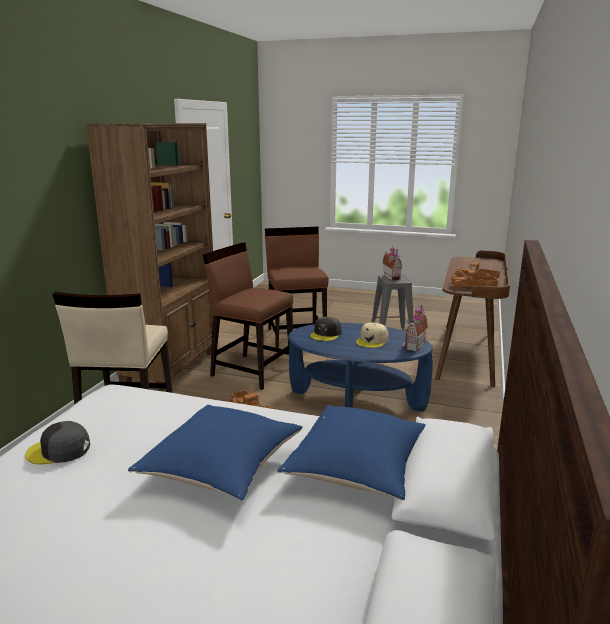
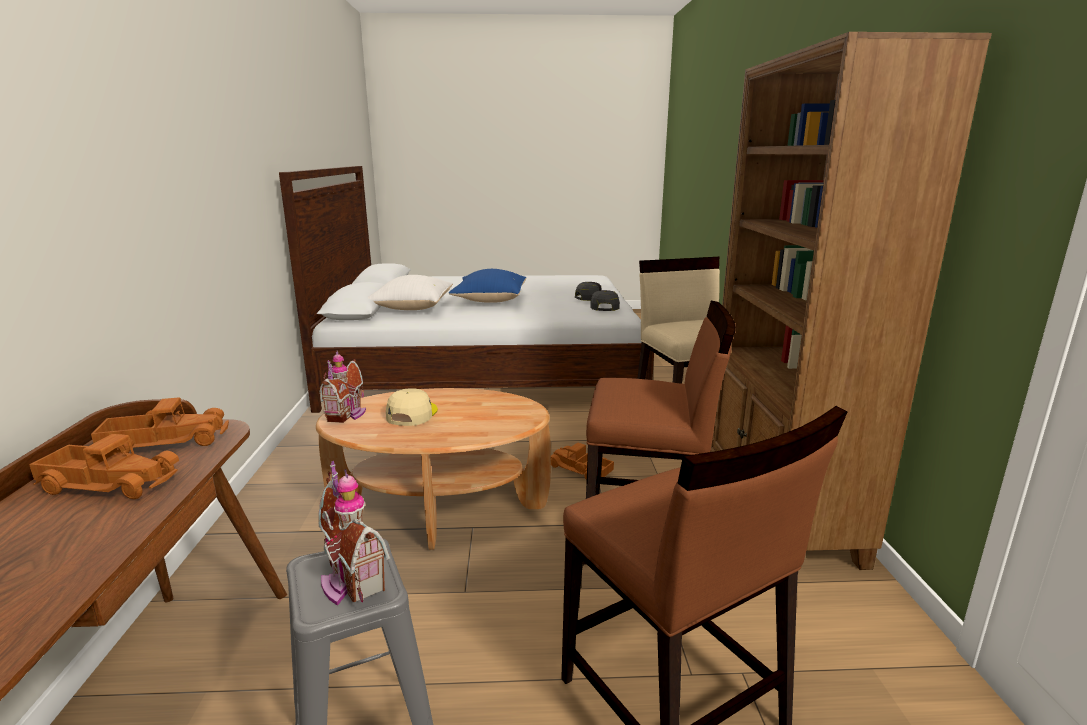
camera: 160 degrees right, 0 degrees up
blue pillow [277,405,426,501] -> white pillow [367,275,453,310]
blue coffee table [288,323,433,412] -> brown coffee table [316,388,551,550]
grey cap [310,317,342,341] -> grey cap moved to [590,290,620,311]

